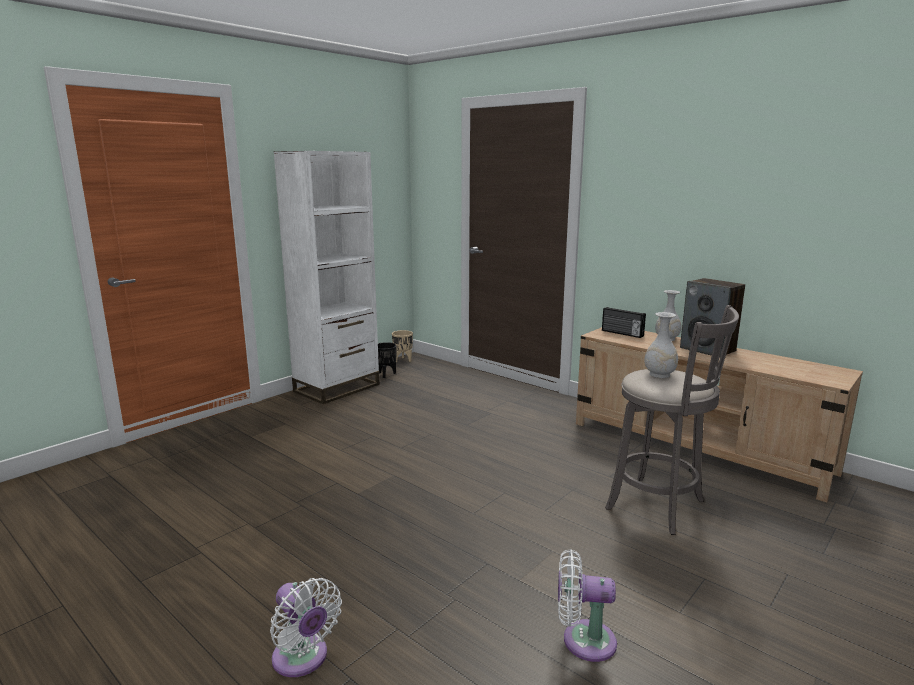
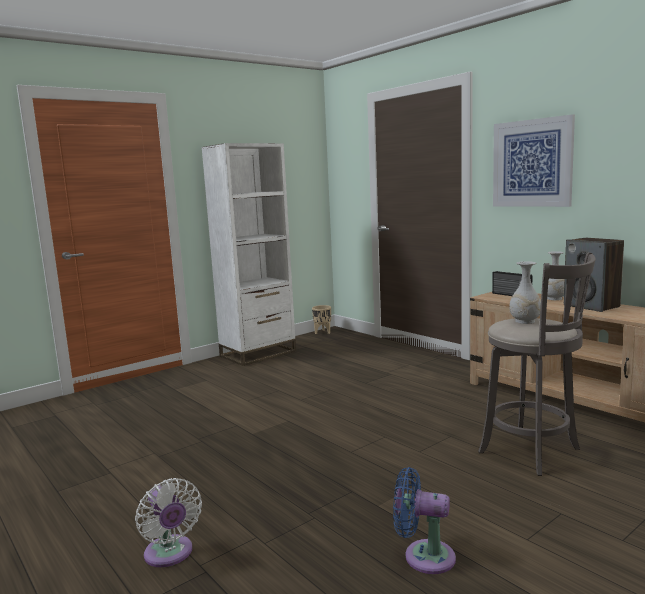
camera: 10 degrees right, 5 degrees down
black planter [378,342,397,378] -> none
white fan [558,549,617,662] -> blue fan [393,467,456,574]
none -> picture [493,114,575,207]

